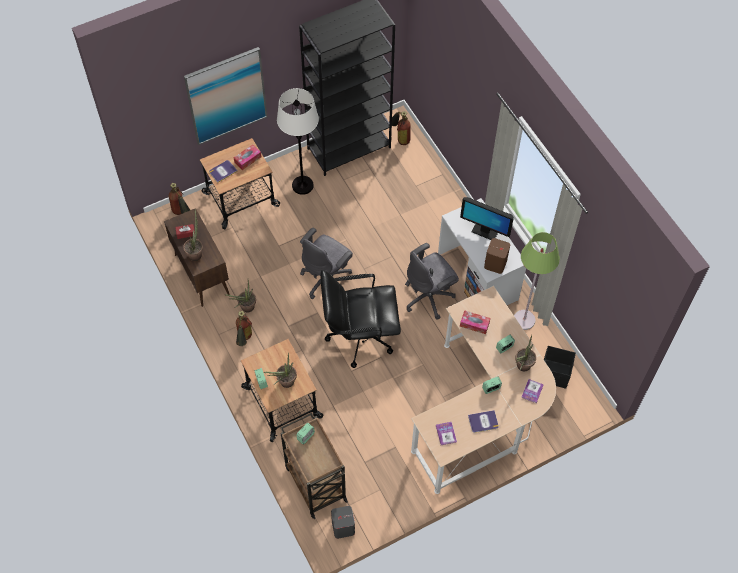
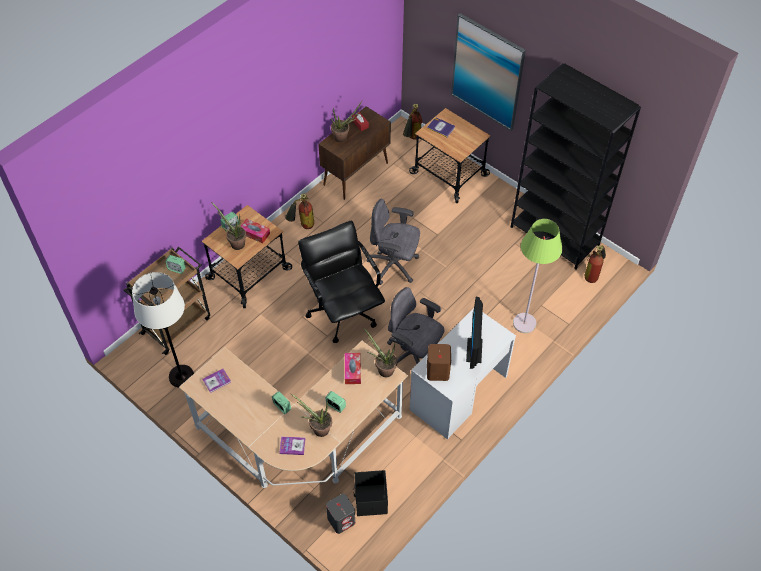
camera: 70 degrees right, 5 degrees down
potted plant [225,279,256,312] -> potted plant moved to [363,328,397,377]
tissue box [233,144,261,170] -> tissue box moved to [240,218,270,243]
white floor lamp [277,88,319,195] -> white floor lamp moved to [132,272,194,388]
grey speaker [331,506,355,539] -> grey speaker moved to [326,494,355,534]
book [468,410,499,433] -> none
green floor lamp [514,232,560,330] -> green floor lamp moved to [513,219,562,333]

